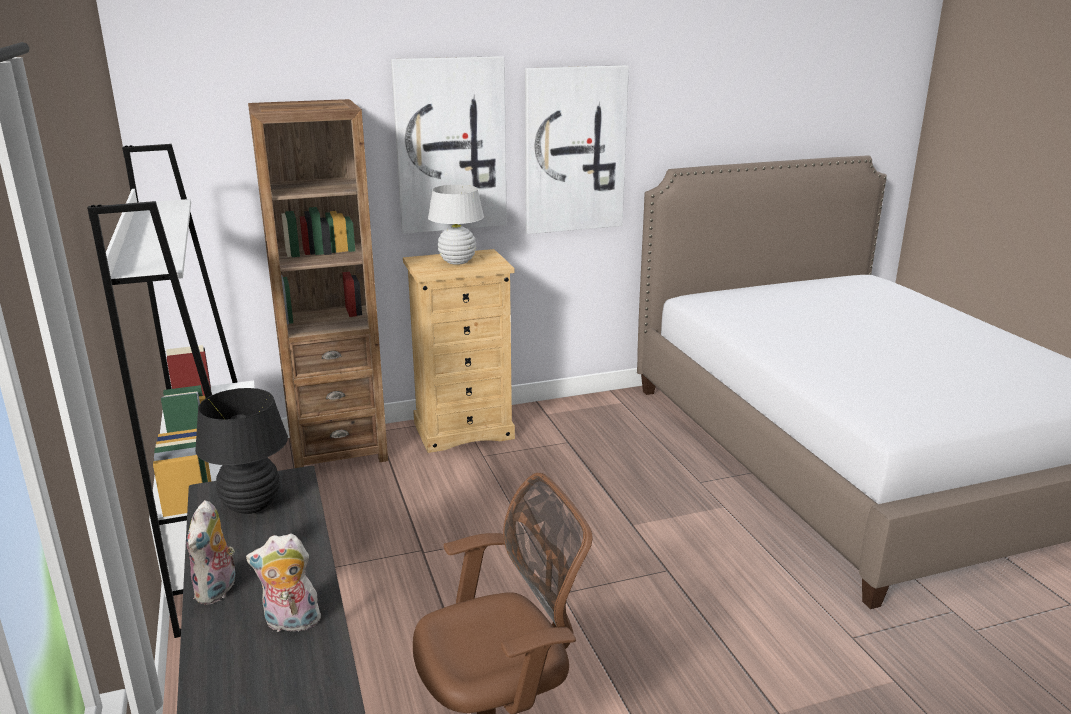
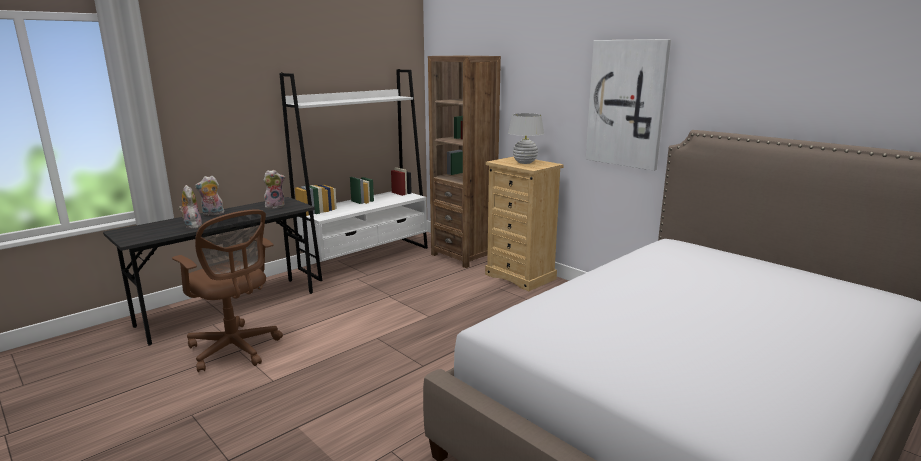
camera: 65 degrees right, 5 degrees down
black table lamp [195,388,288,514] -> plush toy [263,170,285,208]
picture [391,56,507,234] -> none

